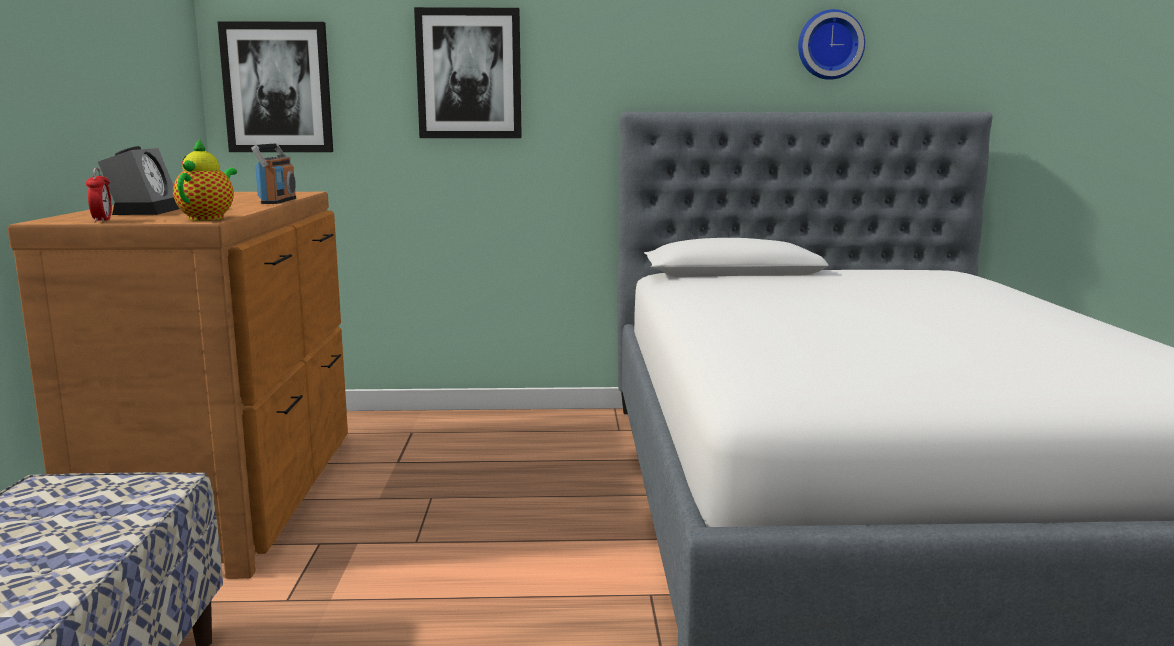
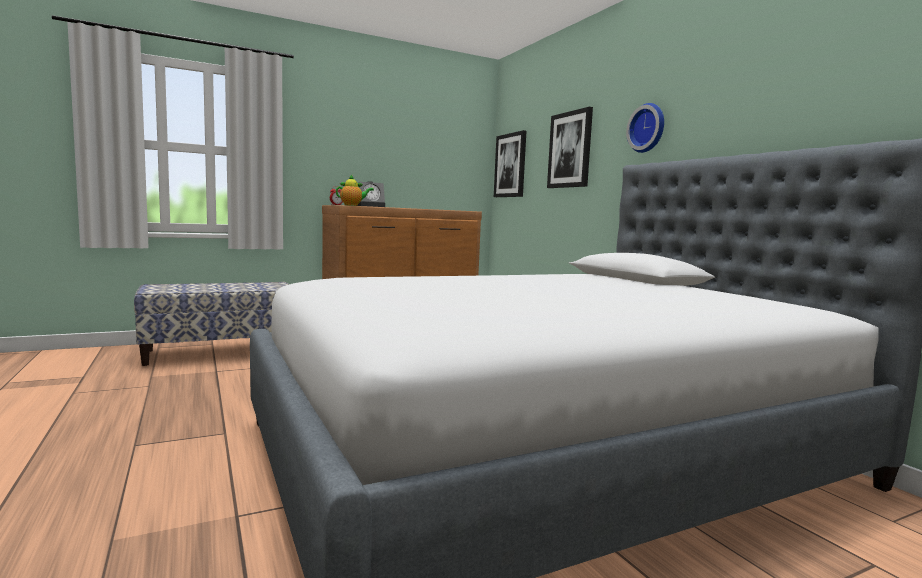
camera: 65 degrees right, 5 degrees down
radio [251,143,296,204] -> none
wall clock [798,9,865,80] -> wall clock moved to [626,103,664,153]

